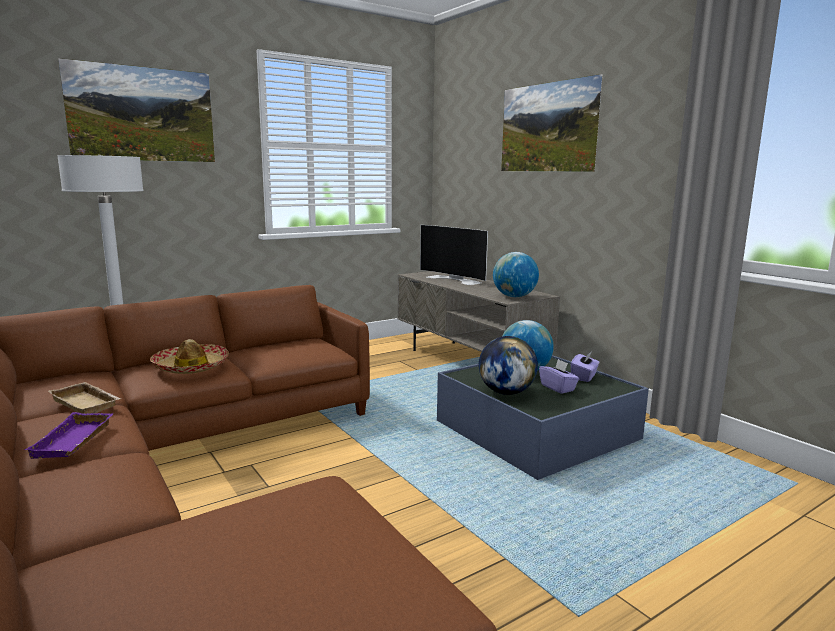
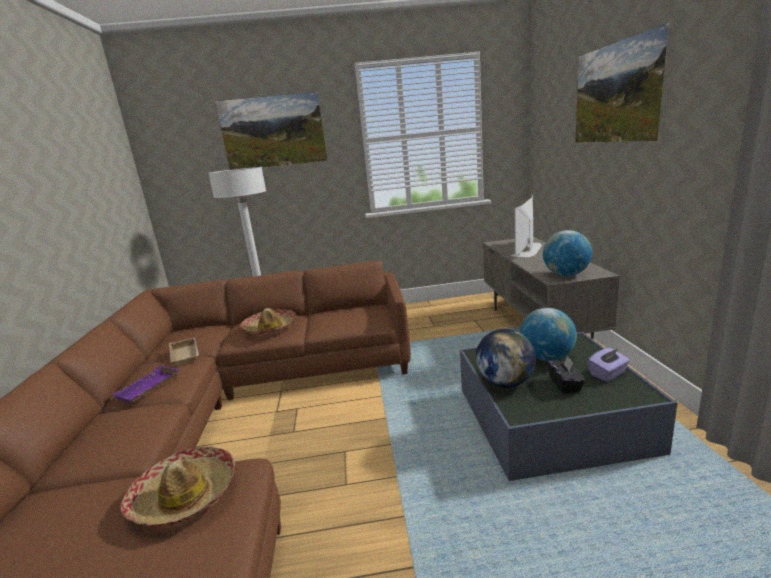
camera: 30 degrees right, 5 degrees up
television [420,225,488,285] -> television turned 45 degrees clockwise [511,195,542,257]
purple tissue box [539,359,579,394] -> black tissue box [547,355,585,393]
none -> hat [121,446,235,527]

